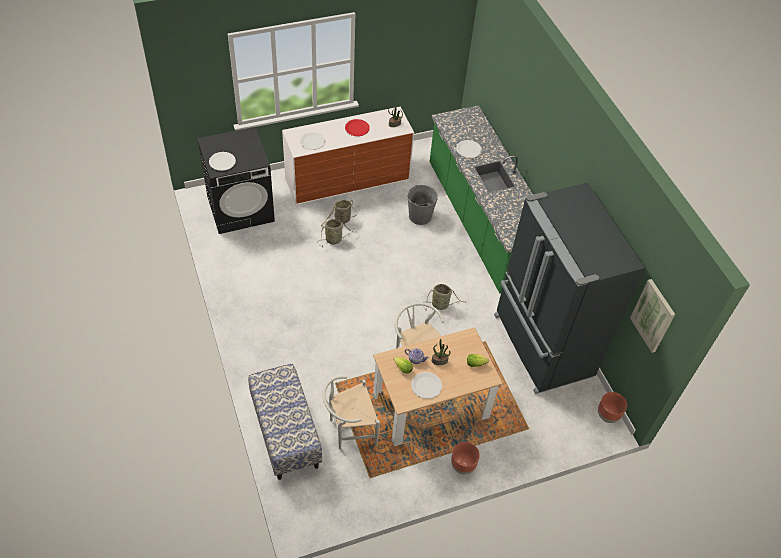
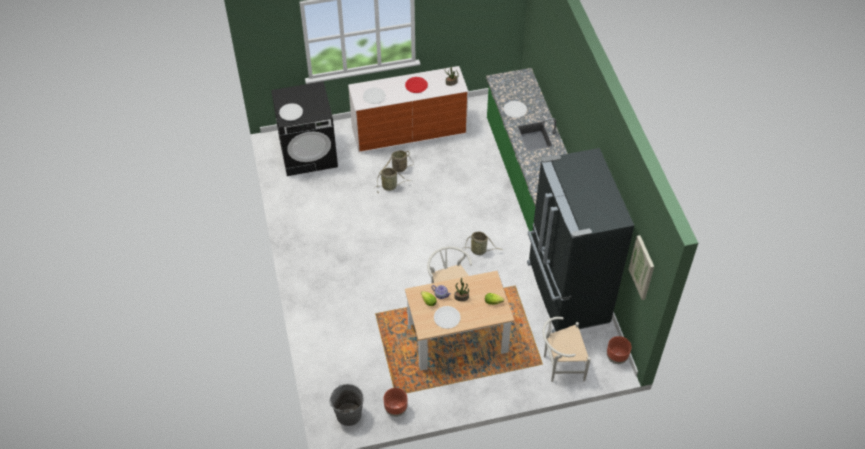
camera: 10 degrees right, 0 degrees up
bench [248,364,322,480] -> none
white chair [322,375,380,449] -> white chair moved to [543,317,591,382]
grey bucket [408,185,438,225] -> grey bucket moved to [329,384,363,426]
brown planter [451,442,480,475] -> brown planter moved to [384,388,408,417]

